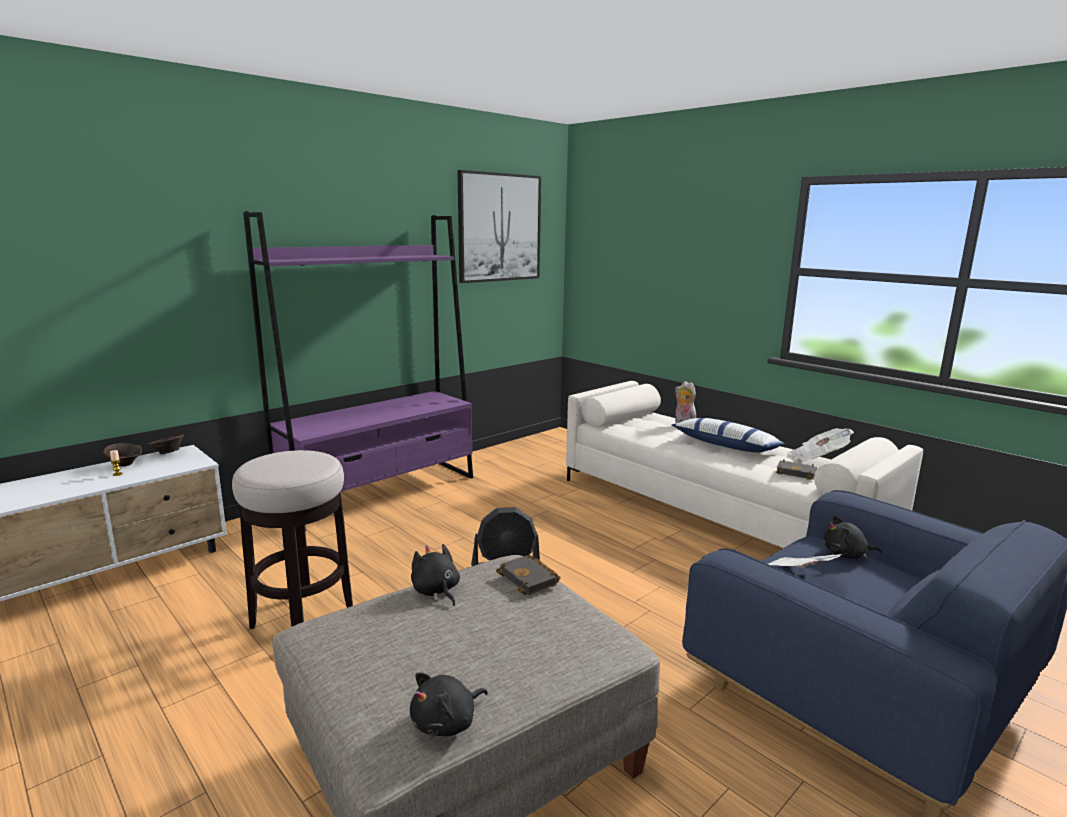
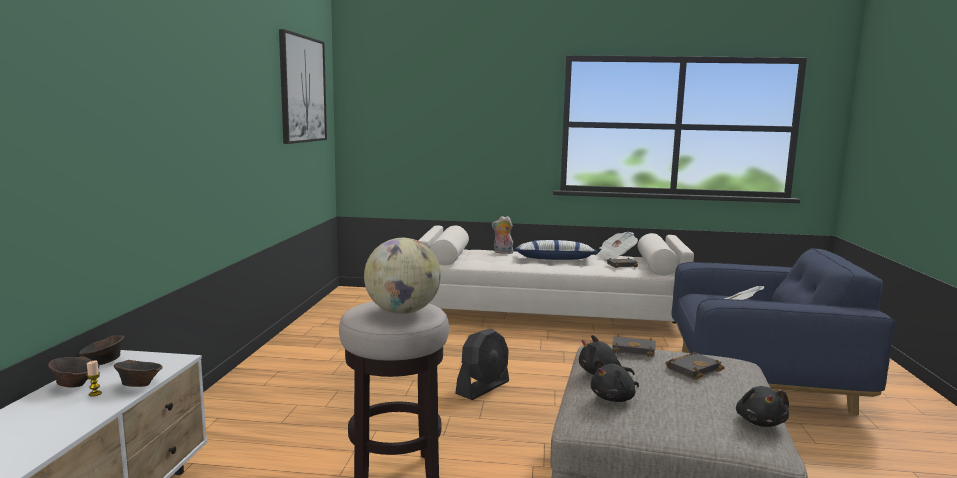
camera: 40 degrees left, 5 degrees down
purple bookcase [243,212,473,531] -> none
black plush toy [824,516,882,559] -> black plush toy moved to [591,360,639,402]
none -> brown bowl [113,360,163,387]
none -> globe [364,238,441,314]
none -> black book [666,352,725,380]

